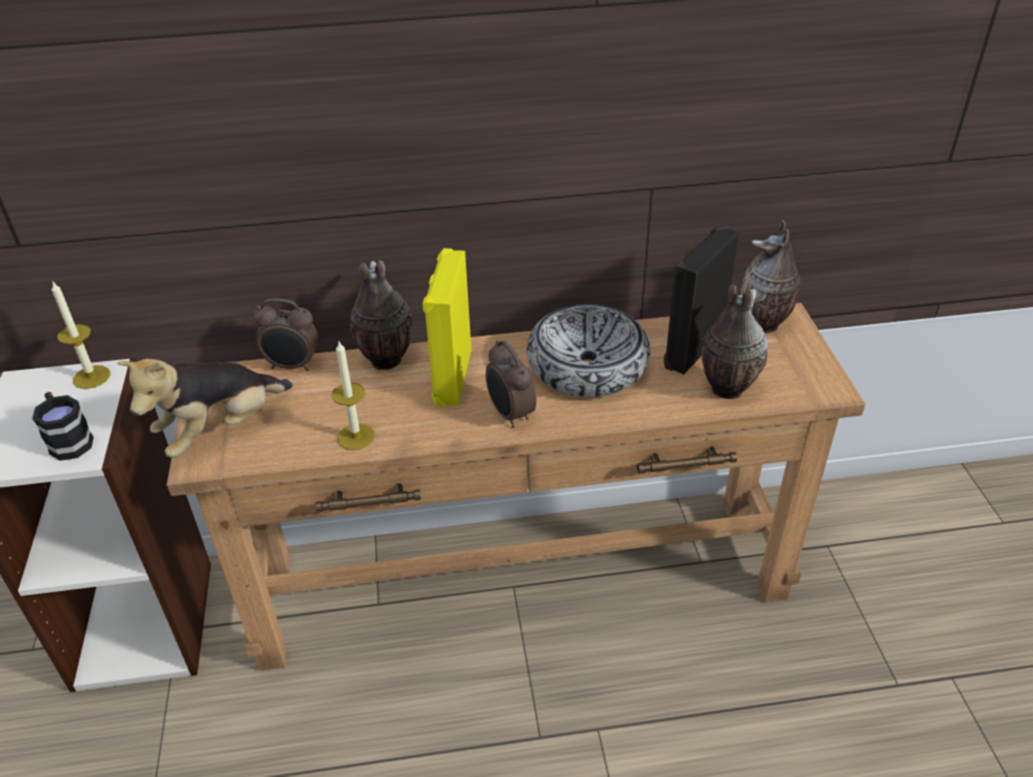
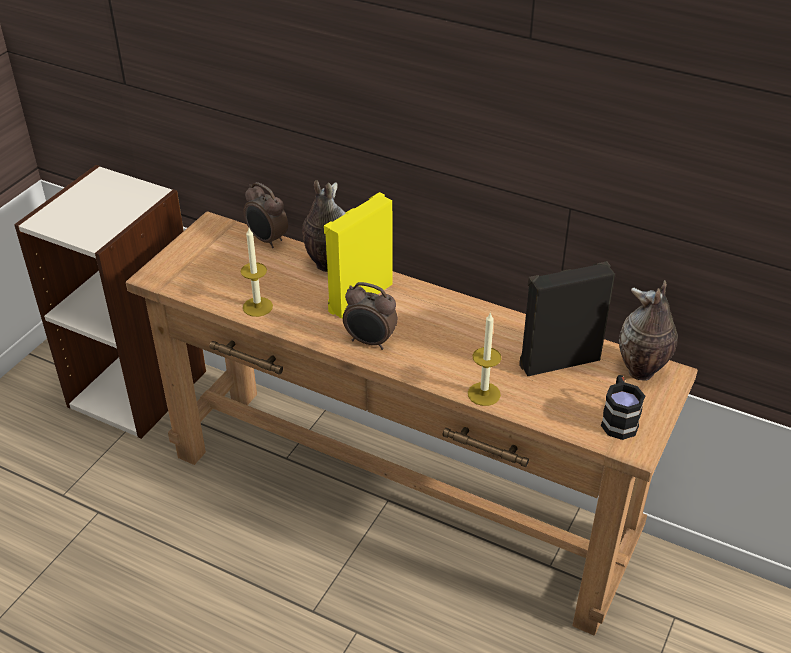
camera: 35 degrees right, 0 degrees up
black mug [32,392,94,461] -> black mug moved to [601,375,645,440]
candle [52,282,110,389] -> candle moved to [468,312,502,406]
plush toy [117,359,292,458] -> none
alarm clock [486,340,536,428] -> alarm clock turned 75 degrees counterclockwise [343,282,398,350]
bowl [527,304,650,397] -> none
vase [701,285,768,399] -> none

